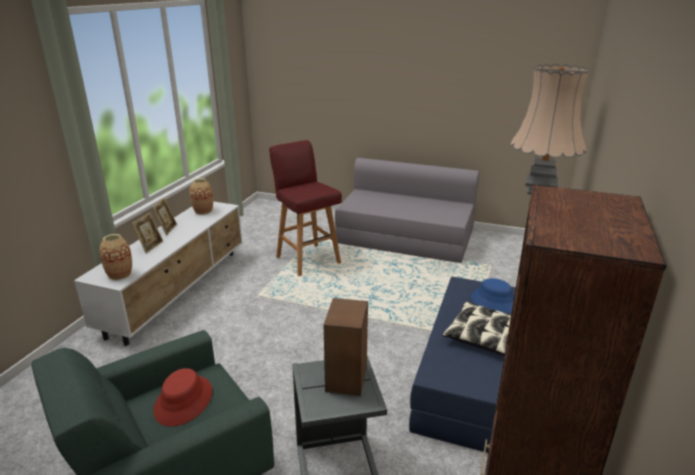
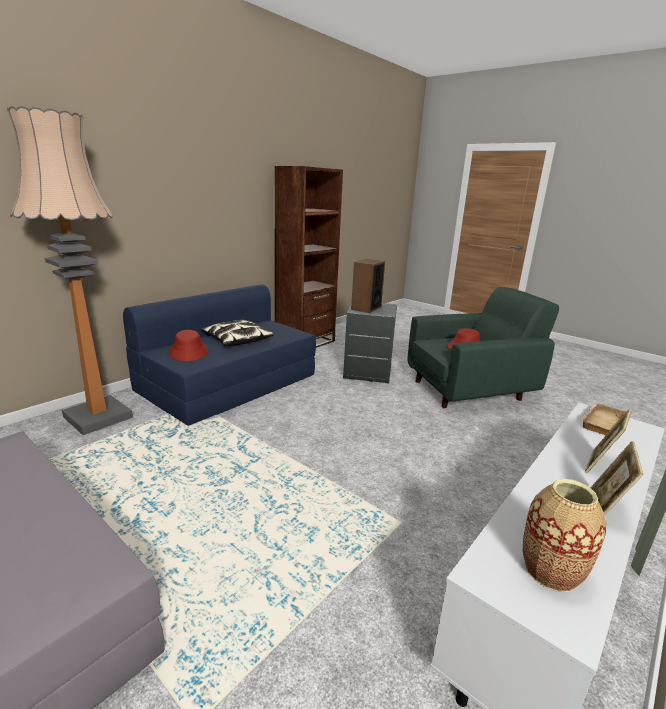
camera: 160 degrees left, 5 degrees down
vase [99,234,132,280] -> beige tray [581,402,626,435]
red stool [269,140,342,276] -> none
blue hat [471,278,514,313] -> red hat [168,330,208,361]

